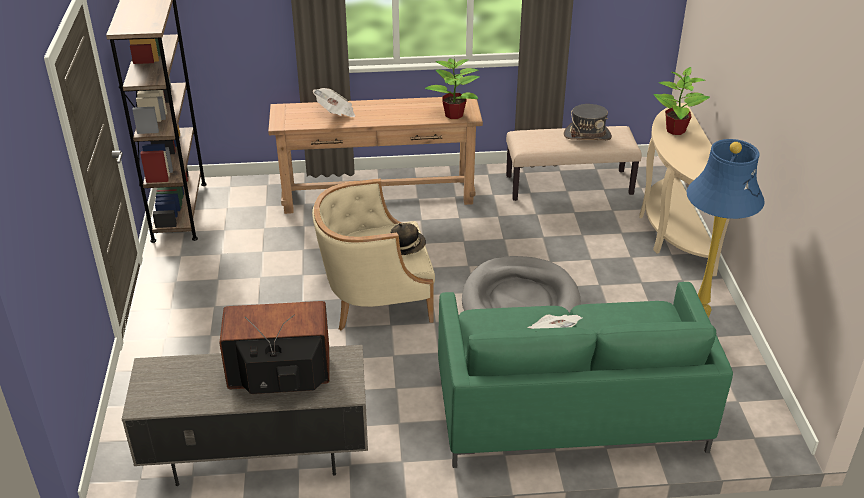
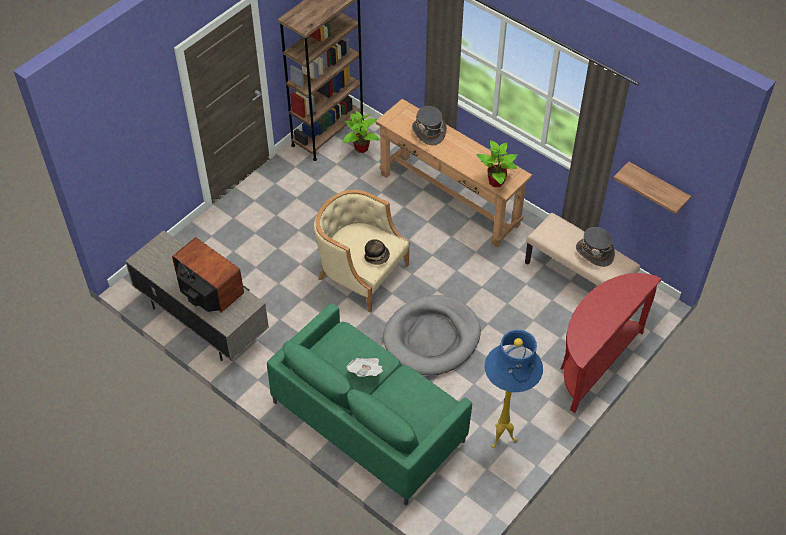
camera: 45 degrees right, 15 degrees up
newspaper [313,88,355,117] -> grey hat [412,106,447,145]
beige console table [639,103,730,276] -> red console table [561,273,661,413]
potted plant [653,67,710,135] -> potted plant moved to [342,111,380,153]
none -> shelf [613,162,691,214]

